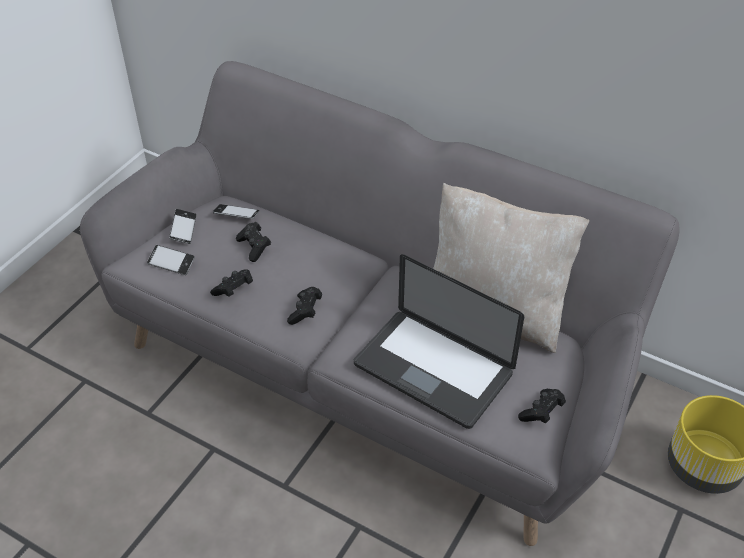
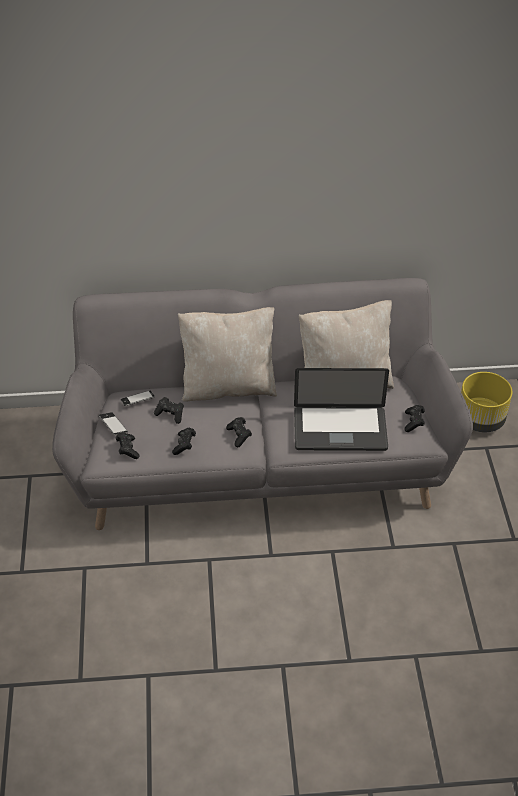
camera: 35 degrees left, 0 degrees up
phone [147,245,195,275] -> black game controller [116,432,140,459]
none -> beige pillow [178,307,277,402]

